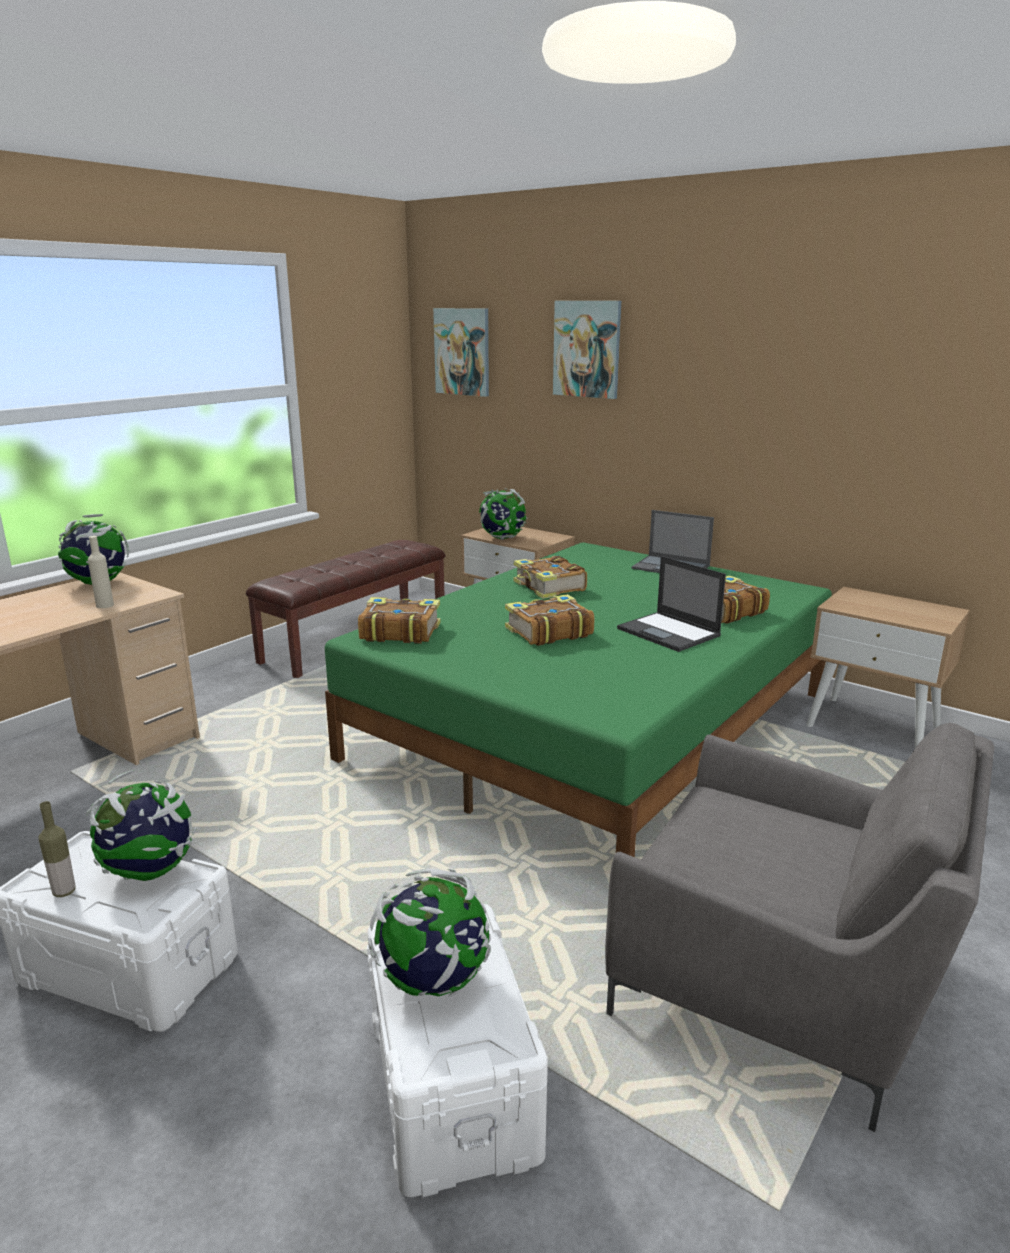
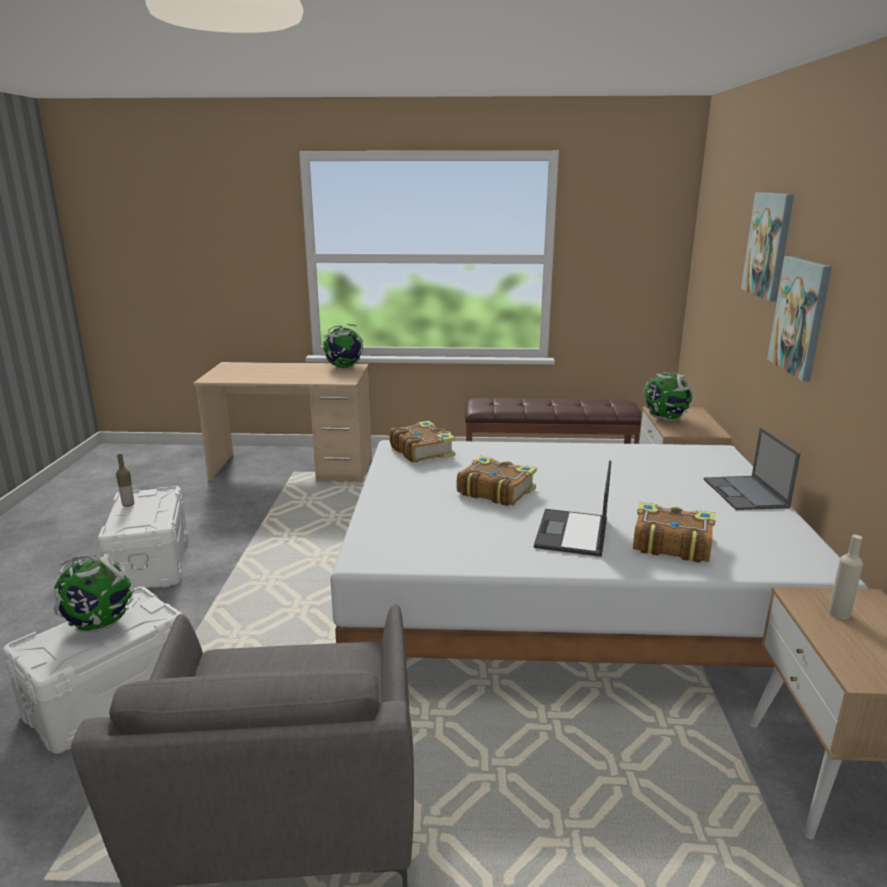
camera: 55 degrees right, 0 degrees up
globe [86,770,197,881] -> none
beige bottle [88,536,114,608] -> beige bottle moved to [828,535,863,619]
green bed [325,542,832,857] -> white bed [330,440,868,667]
picture [433,308,489,397] -> picture moved to [767,256,832,381]
book [513,556,587,599] -> none

